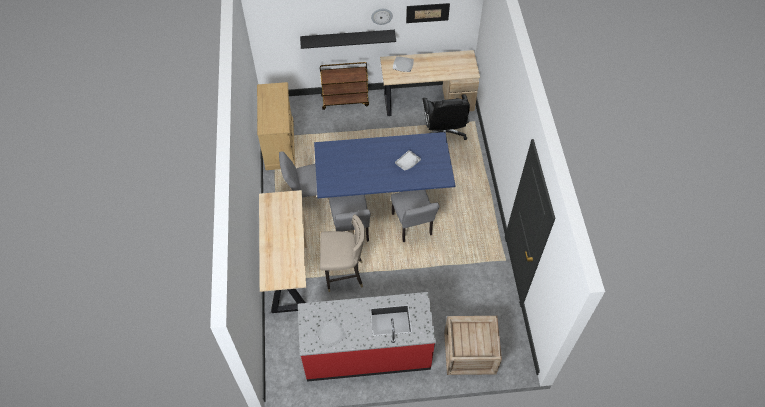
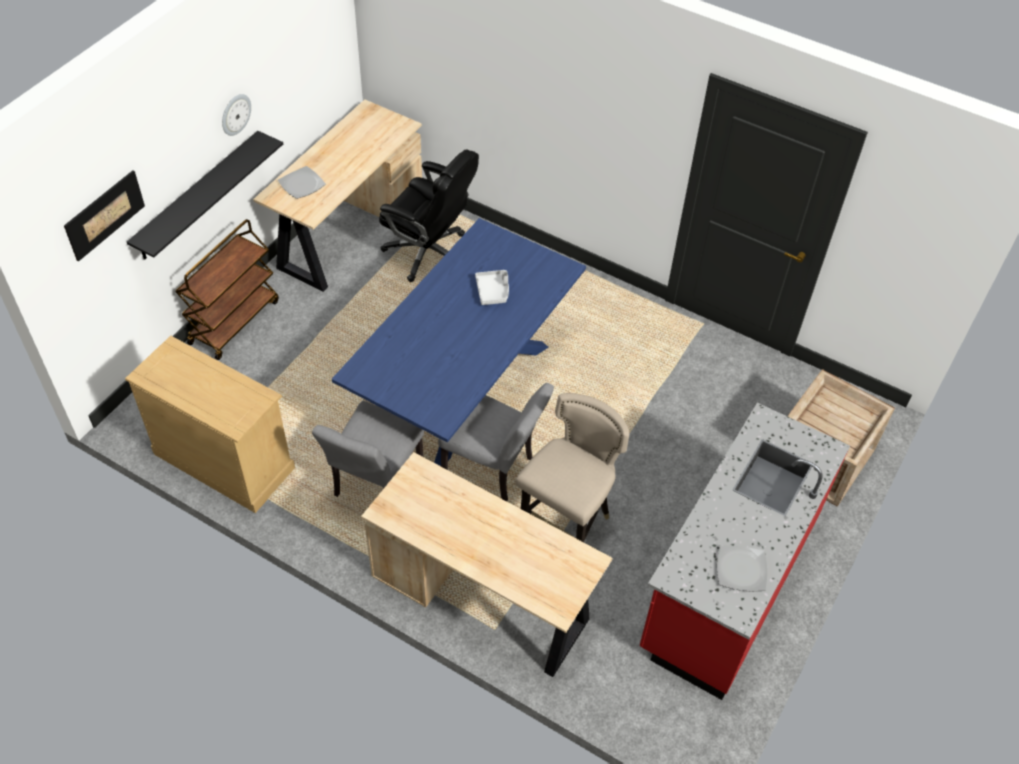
camera: 55 degrees left, 5 degrees down
grey chair [391,190,440,242] -> none
picture [406,3,450,23] -> picture moved to [64,170,145,262]

